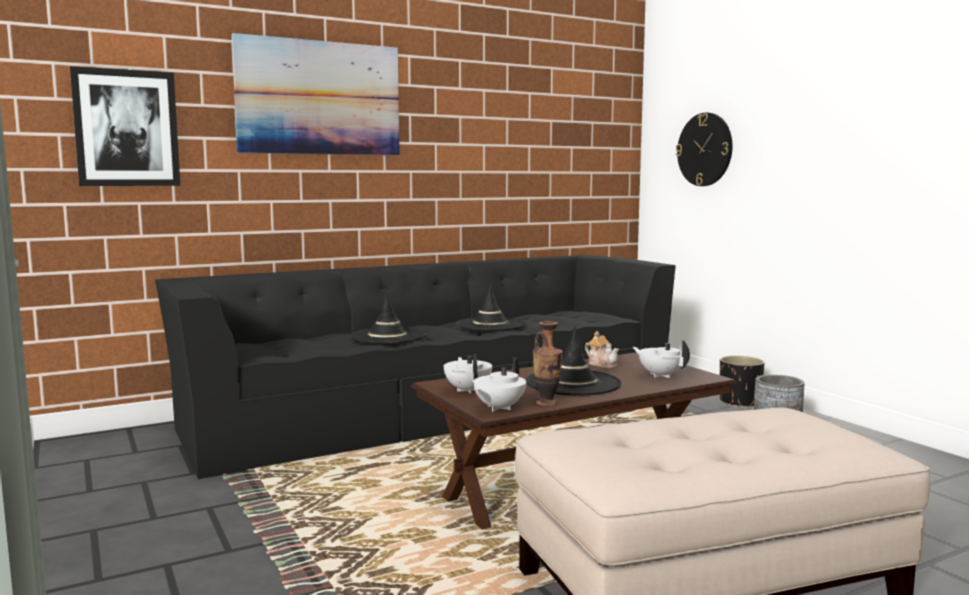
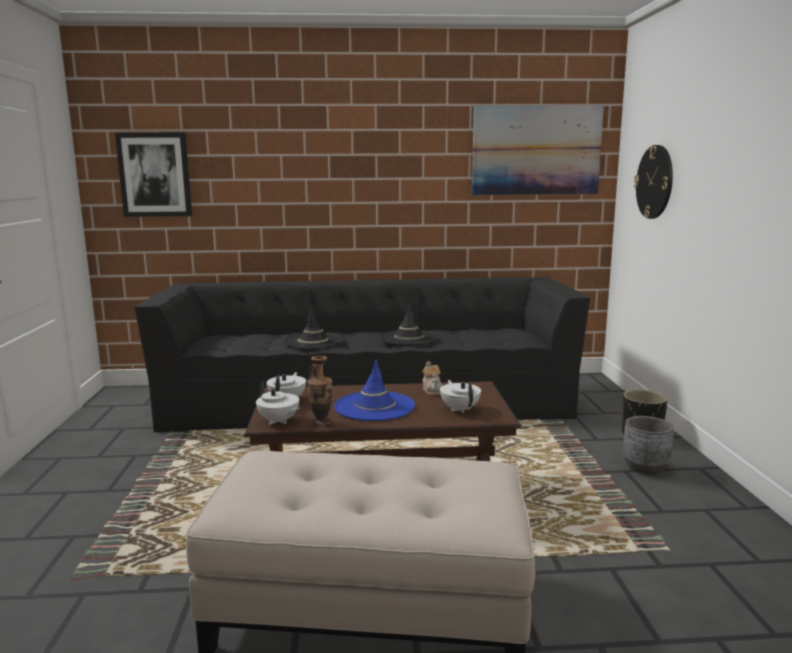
camera: 25 degrees right, 5 degrees up
picture [231,33,400,156] -> picture moved to [472,106,604,195]
white teapot [473,357,526,412] -> white teapot turned 105 degrees counterclockwise [256,381,300,425]
black hat [526,326,621,396] -> blue hat [334,359,415,421]

